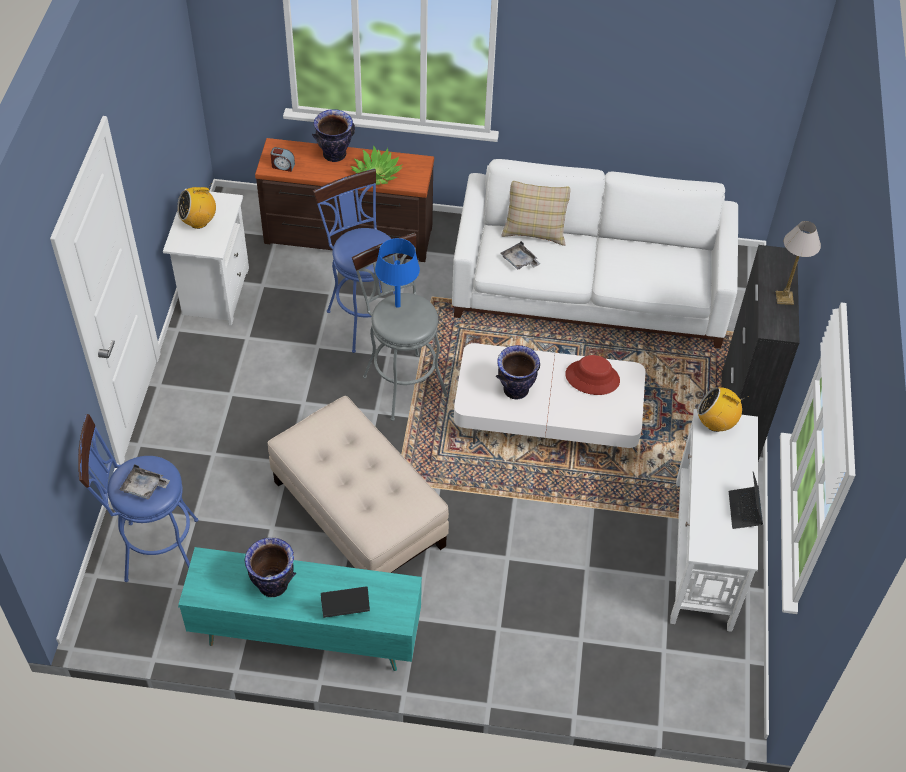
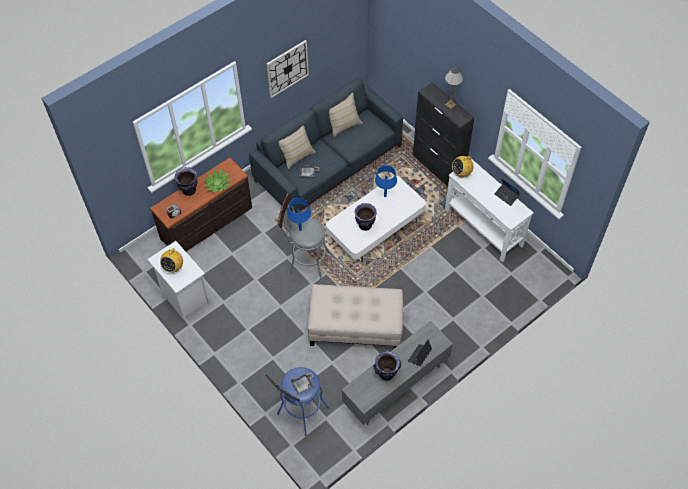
camera: 45 degrees left, 5 degrees up
turquoise tv stand [178,547,422,671] -> grey tv stand [341,321,453,425]
blue stool [313,169,395,353] -> none
white sofa [452,159,738,349] -> blue sofa [249,77,403,213]
red hat [565,355,620,395] -> blue table lamp [375,165,397,197]
none -> wall clock [266,40,309,98]
none -> beige pillow [329,93,363,137]

